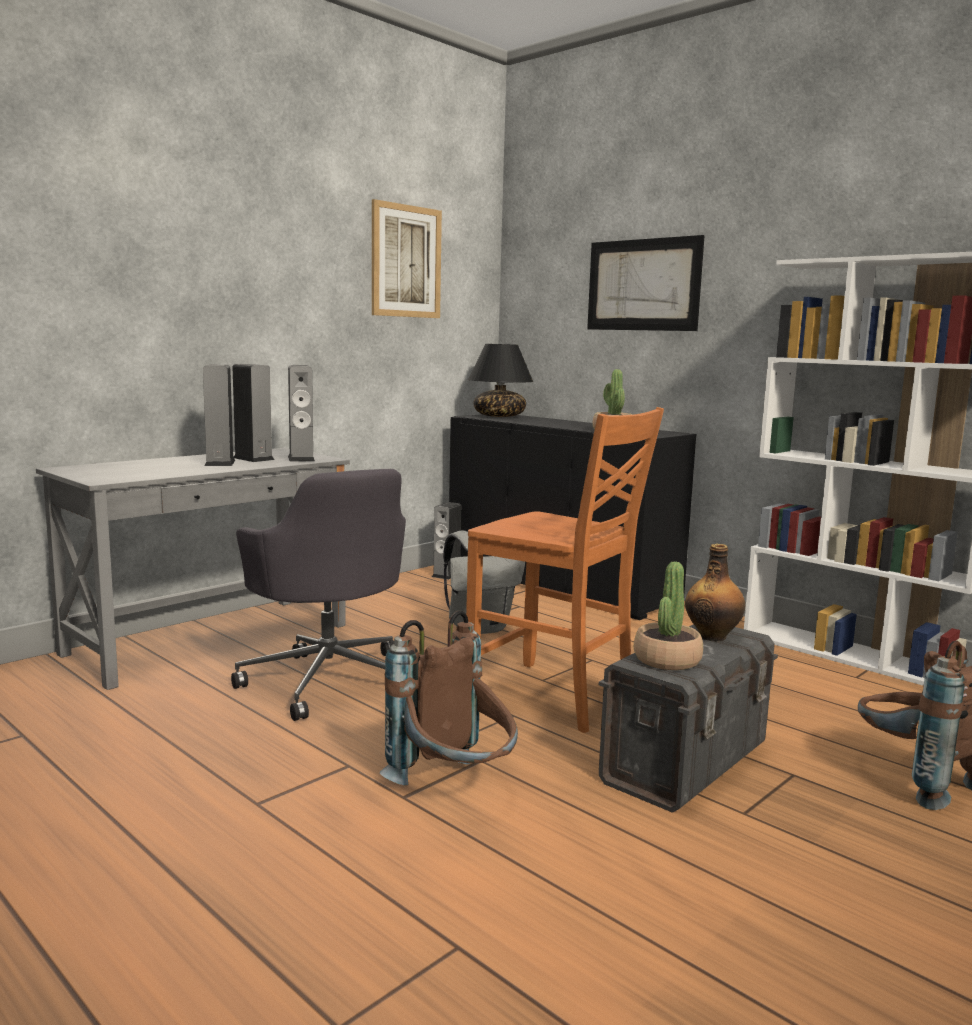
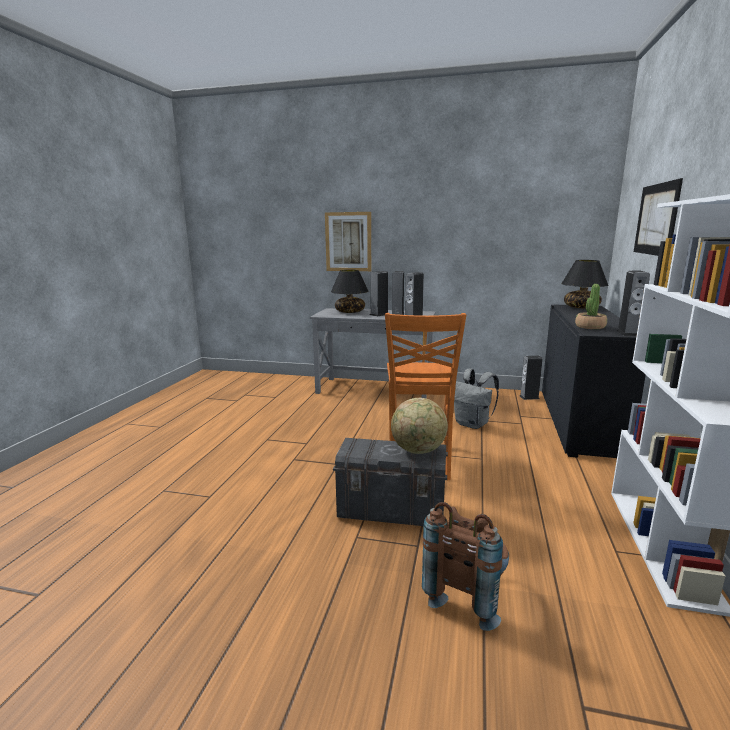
camera: 60 degrees right, 5 degrees up
grey office chair [231,469,406,721] -> none
picture [372,199,442,318] -> picture moved to [325,212,371,271]
brown backpack [380,610,518,785] -> none
potted plant [634,562,703,670] -> none
bottle [685,543,745,641] -> globe [391,398,448,454]
none -> black table lamp [331,270,369,313]
none -> speaker [617,270,650,336]

